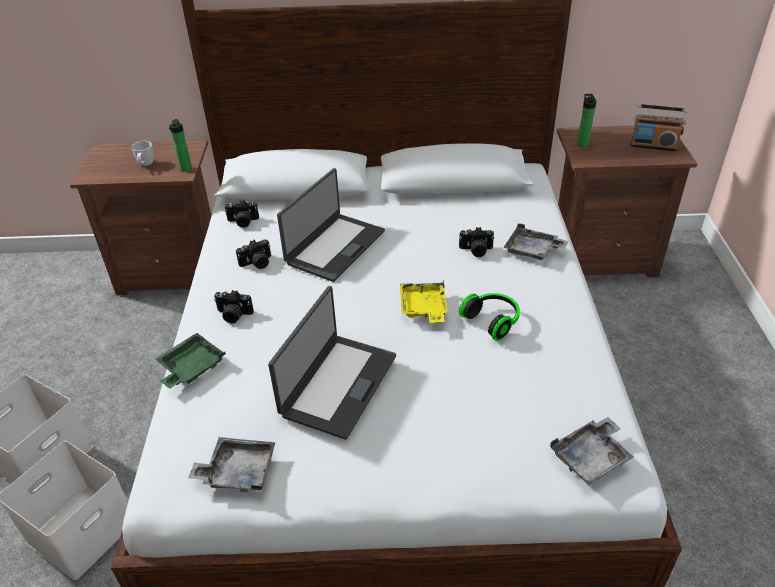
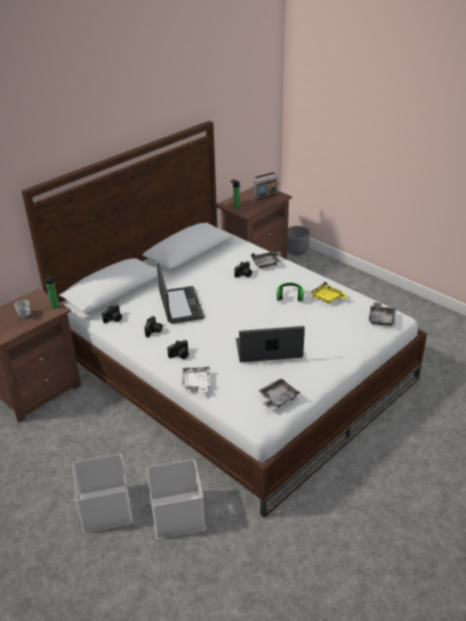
camera: 45 degrees left, 5 degrees down
green tray [155,333,226,389] -> white tray [182,367,210,392]
laptop [268,286,396,440] -> laptop turned 75 degrees counterclockwise [236,326,305,362]
yellow tray [400,280,448,323] -> yellow tray moved to [309,282,348,303]
none -> grey planter [287,226,310,255]

